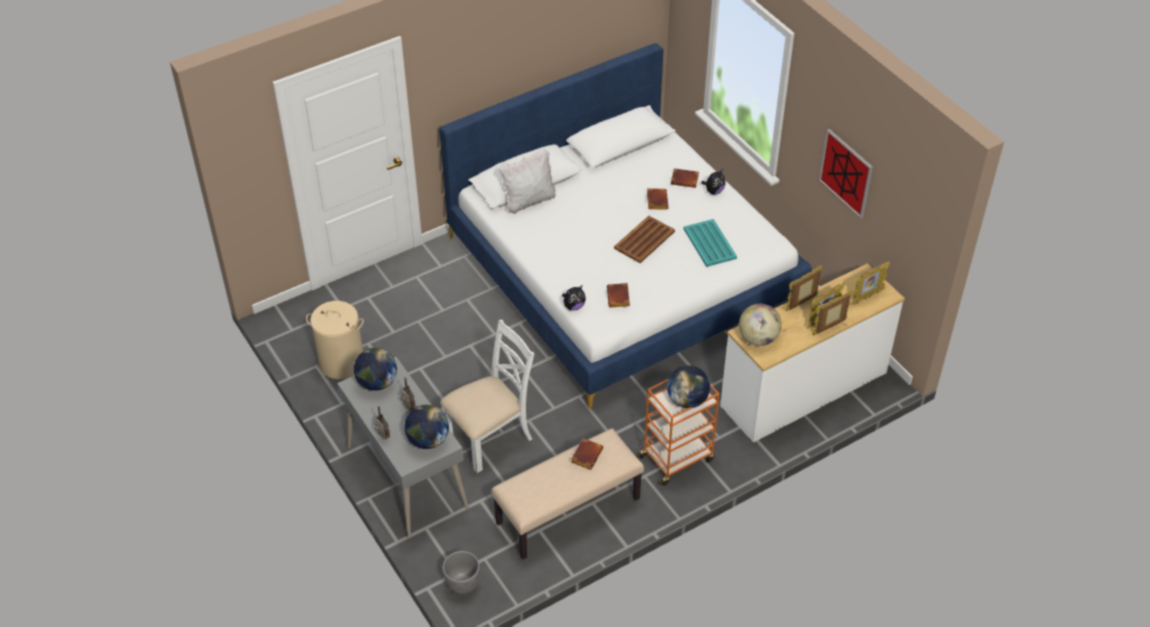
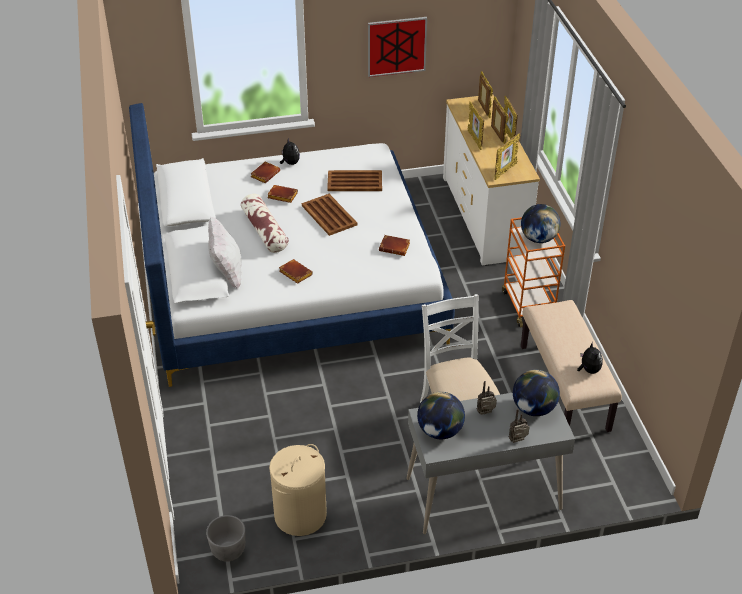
camera: 70 degrees left, 5 degrees down
grey planter [443,551,480,594] -> grey planter moved to [206,515,245,561]
plush toy [562,285,586,311] -> plush toy moved to [577,342,603,374]
brown book [571,438,603,470] -> brown book moved to [279,259,313,284]
turquoise tray [684,219,737,267] -> brown tray [327,170,382,191]
globe [739,304,782,346] -> picture frame [494,134,520,180]
none -> pillow [241,194,289,253]

